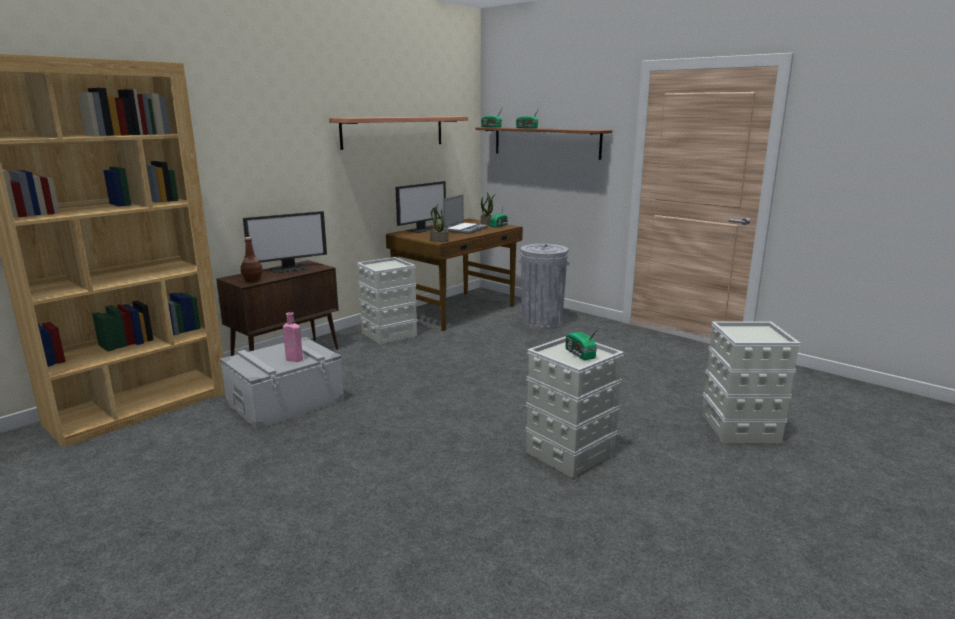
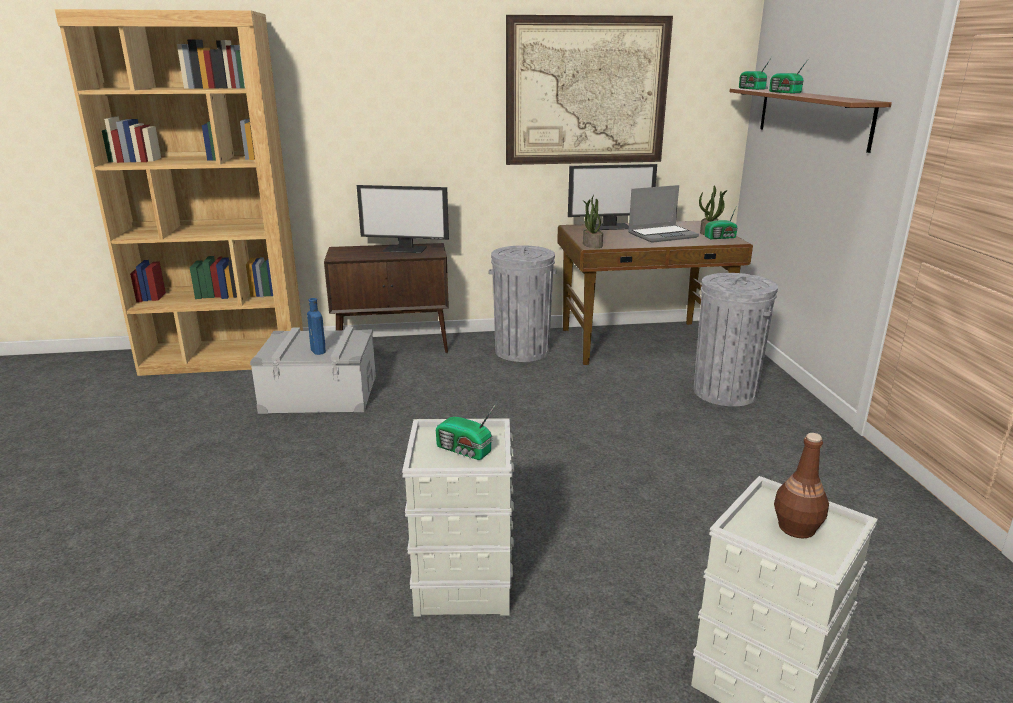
camera: 40 degrees right, 5 degrees up
brown bottle [241,237,263,282] -> brown bottle moved to [774,433,829,538]
pink bottle [283,312,303,362] -> blue bottle [307,298,326,355]
shelf [329,116,468,150] -> picture [506,15,673,165]
grey storage box [357,257,418,345] -> grey trash can [489,245,556,362]
radio [566,326,600,360] -> radio turned 75 degrees counterclockwise [436,404,496,460]

